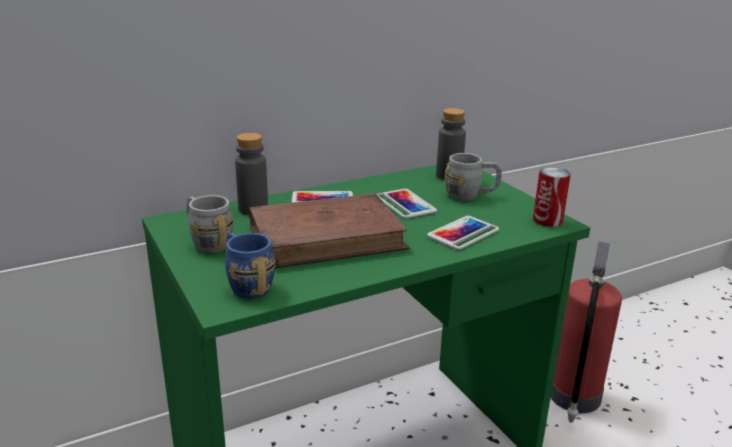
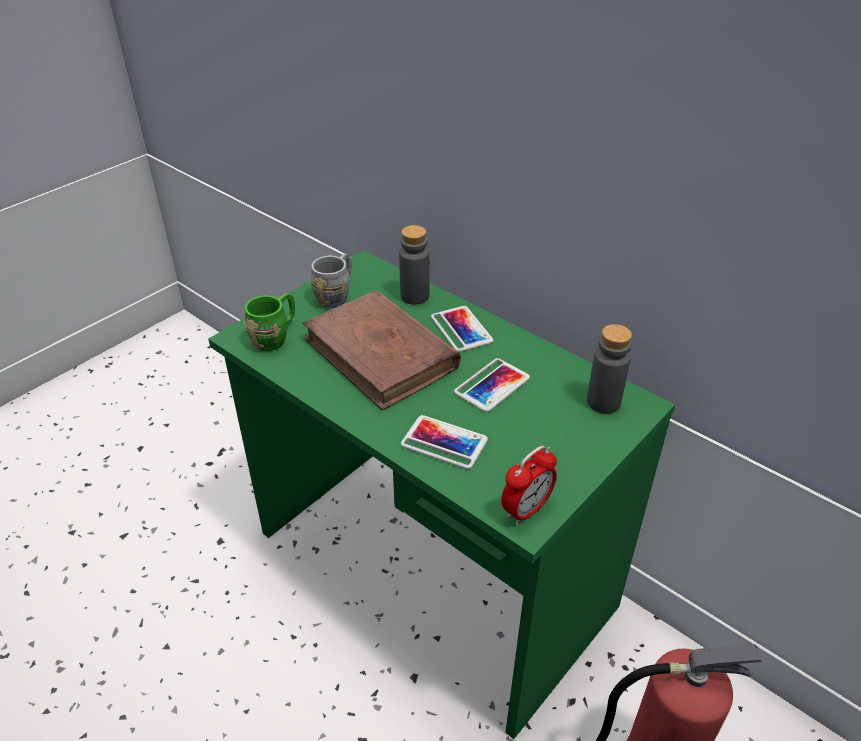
camera: 70 degrees right, 15 degrees up
blue mug [225,233,275,299] -> green mug [244,293,295,351]
grey mug [445,153,502,201] -> none
can [533,167,571,227] -> alarm clock [501,446,557,525]

